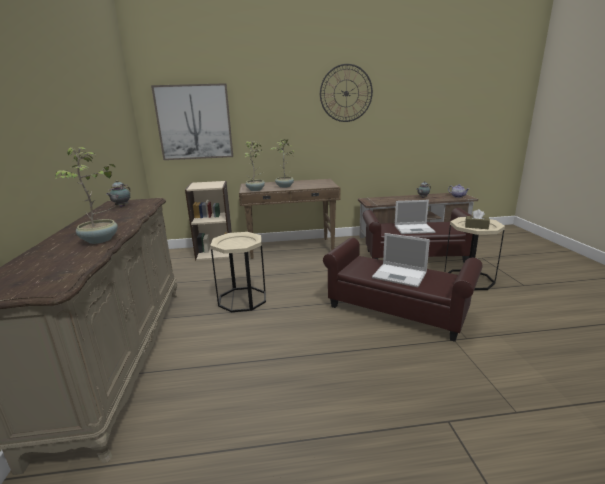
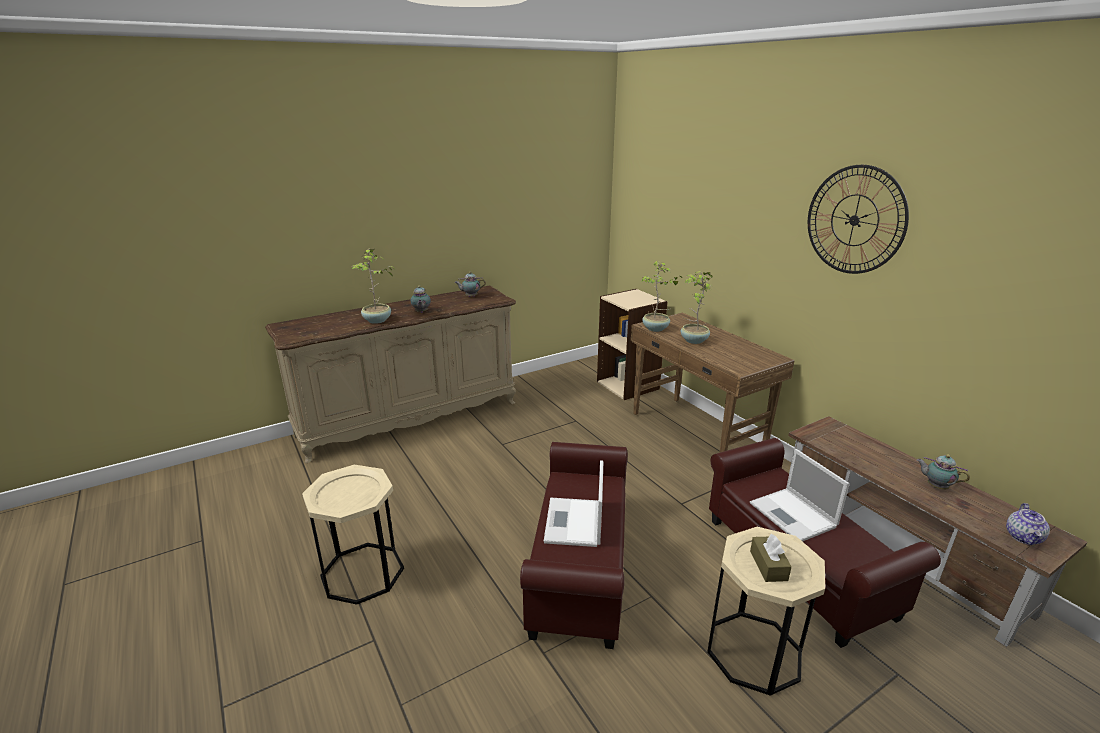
camera: 65 degrees right, 5 degrees up
picture [151,83,233,160] -> none
beige side table [210,232,266,312] -> beige side table moved to [302,465,404,605]
none -> teapot [411,285,431,313]

